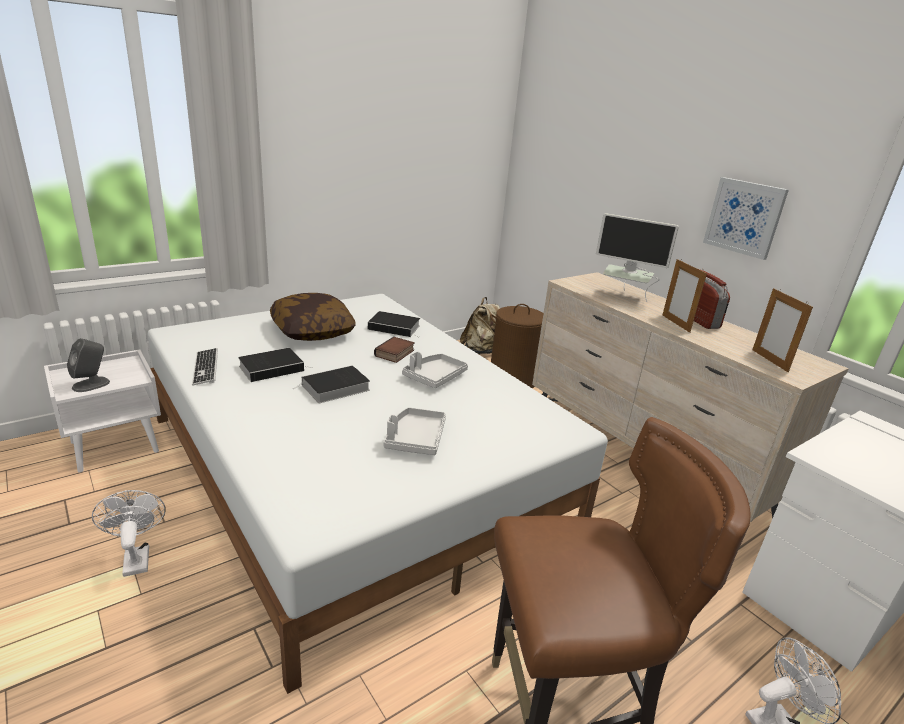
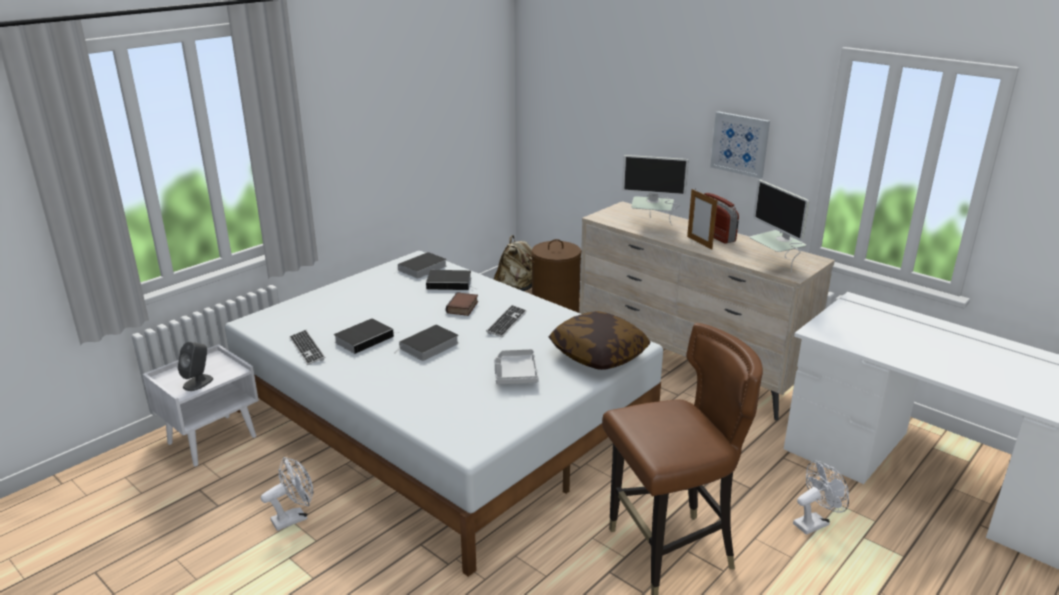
camera: 10 degrees left, 0 degrees up
white fan [92,490,166,577] -> white fan turned 90 degrees clockwise [261,457,313,531]
pillow [270,293,356,341] -> pillow moved to [548,311,651,370]
grey tray [402,351,468,388] -> keyboard [486,305,527,337]
picture frame [752,288,813,372] -> monitor [750,180,809,272]
none -> book [393,252,447,279]

